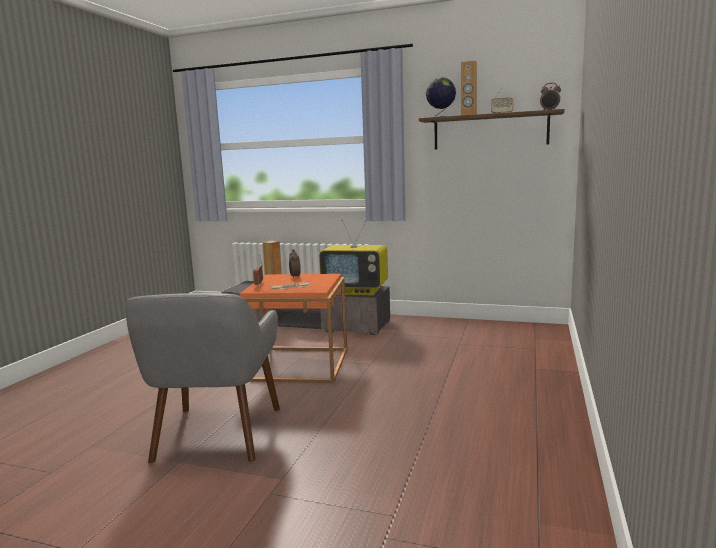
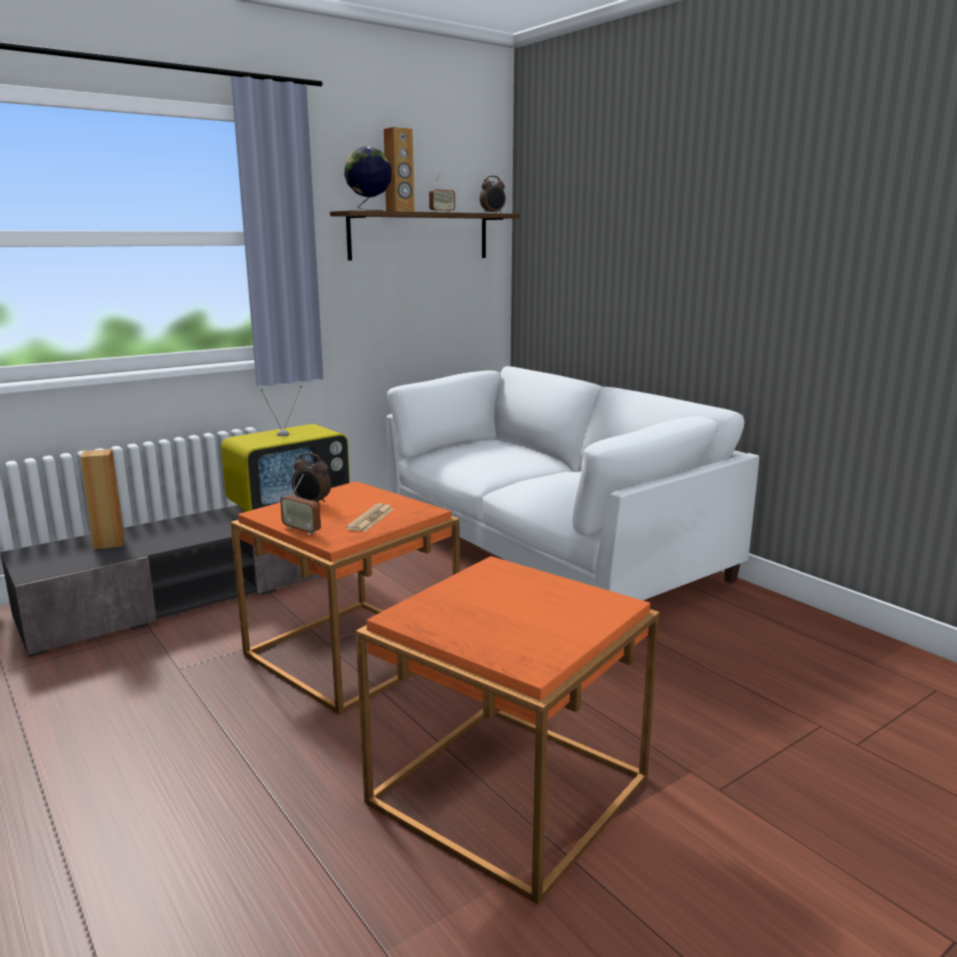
camera: 55 degrees left, 5 degrees up
grey armchair [125,293,280,464] -> orange side table [356,556,660,904]
none -> white sofa [386,366,759,600]

